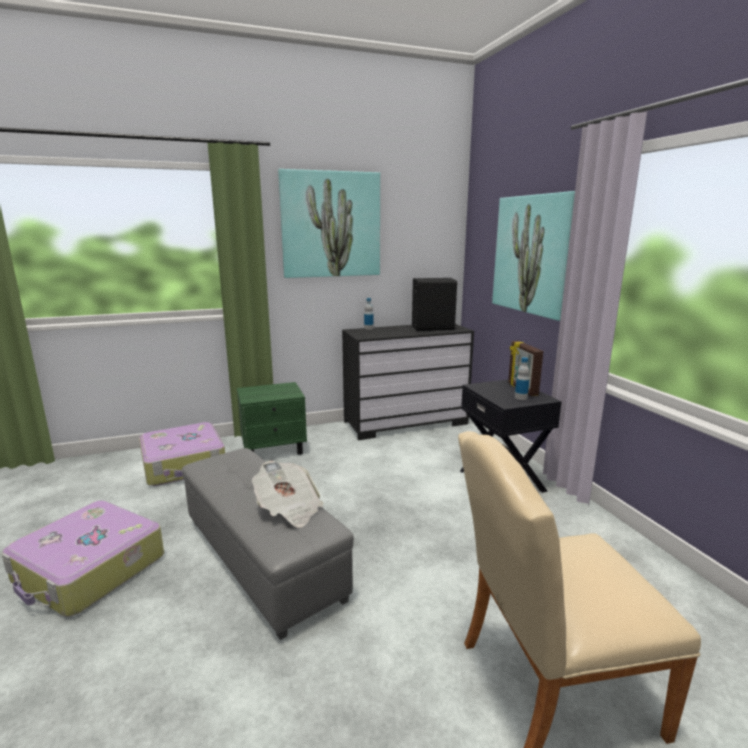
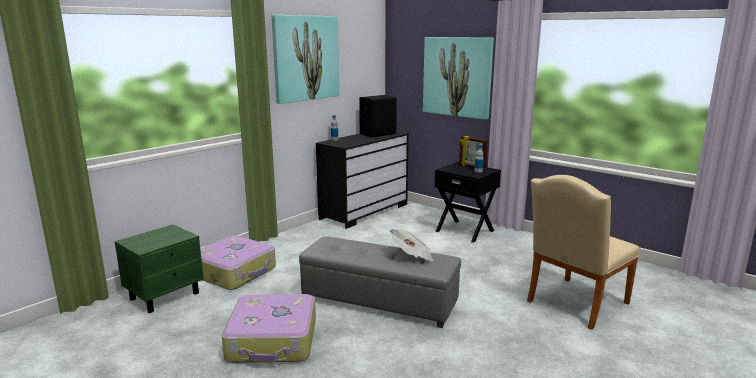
camera: 30 degrees left, 0 degrees up
green nightstand [237,382,307,455] -> green nightstand moved to [114,224,204,313]

